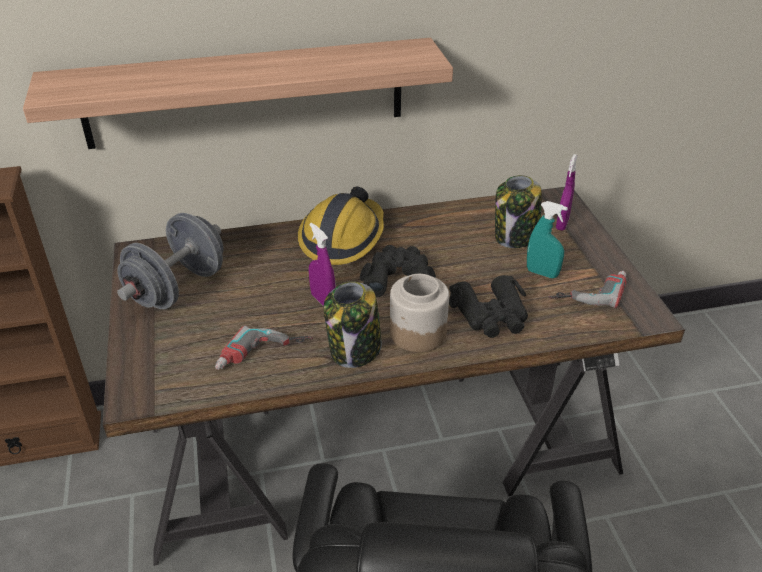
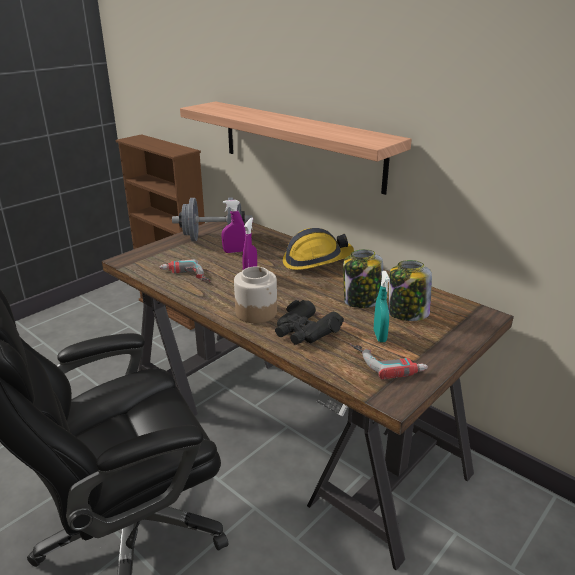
camera: 55 degrees right, 10 degrees down
jar [324,281,382,368] -> jar moved to [343,249,383,308]
black binoculars [360,245,436,297] -> none
purple spray bottle [556,154,577,230] -> purple spray bottle moved to [222,200,246,253]

